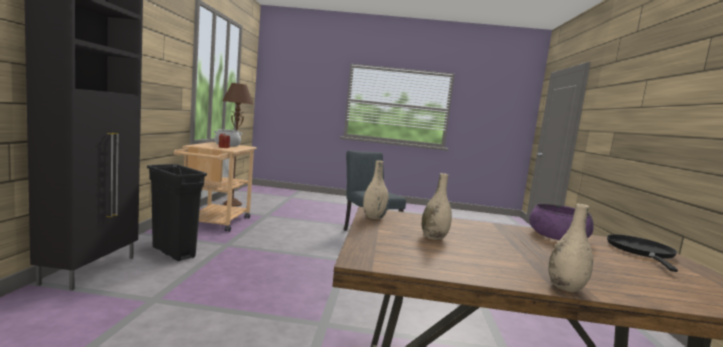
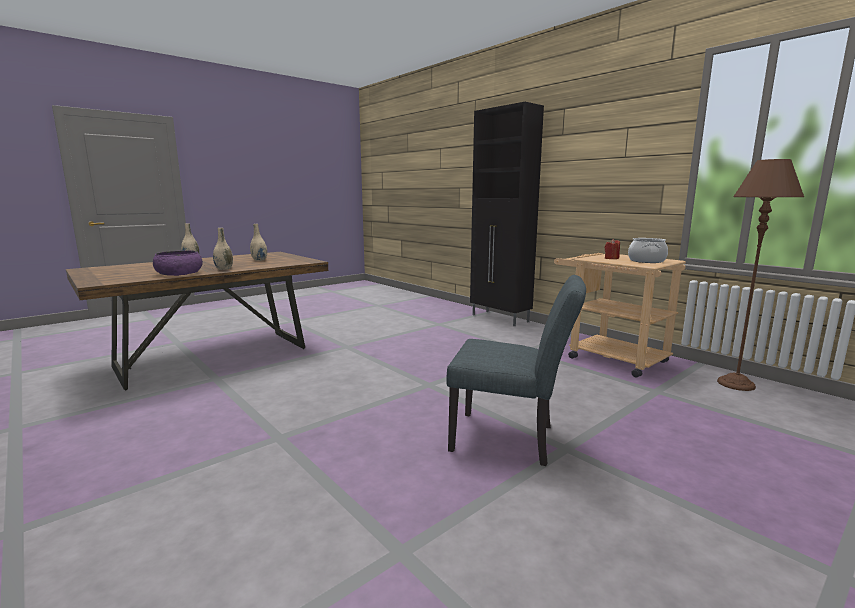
camera: 135 degrees right, 5 degrees up
black trash can [147,164,207,261] -> none
beige vase [363,160,389,219] -> beige vase moved to [213,228,233,270]
black frying pan [607,234,678,272] -> none

